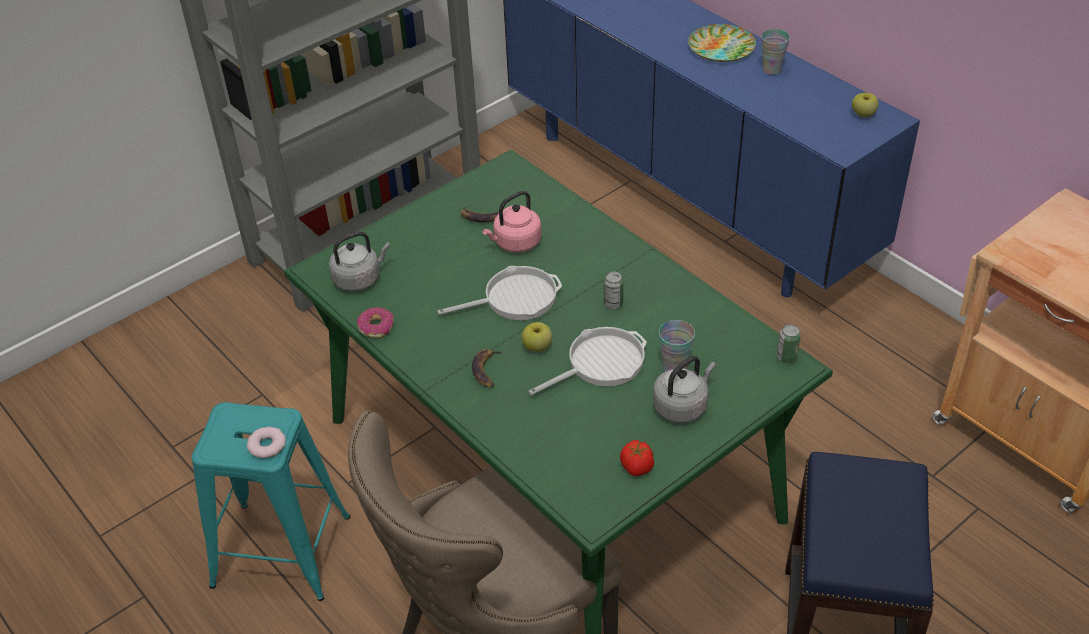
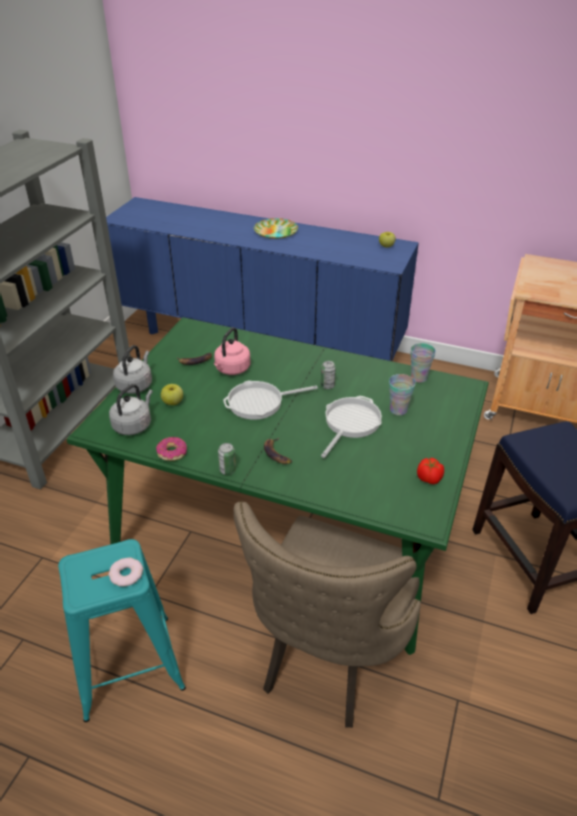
camera: 30 degrees left, 5 degrees down
frying pan [437,266,562,320] -> frying pan turned 150 degrees counterclockwise [223,381,318,420]
apple [521,322,552,352] -> apple moved to [161,384,183,405]
grey kettle [653,356,716,423] -> grey kettle moved to [113,345,152,394]
cup [761,29,790,75] -> cup moved to [411,343,436,383]
can [777,324,801,363] -> can moved to [218,443,236,475]

